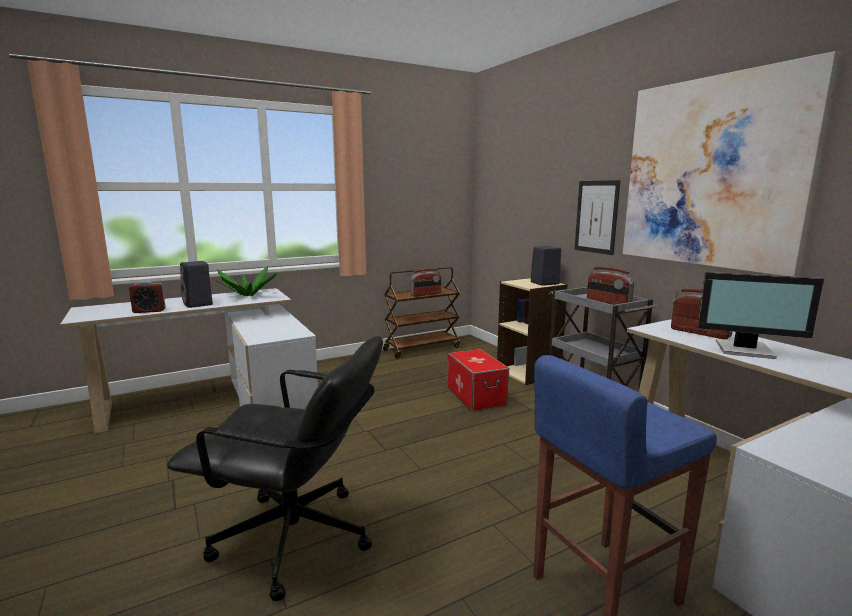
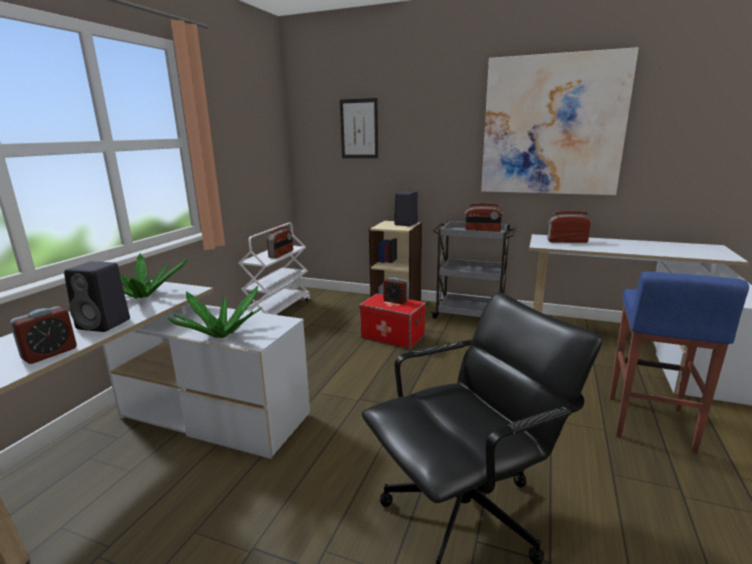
camera: 40 degrees left, 5 degrees up
brown cart [383,267,460,359] -> white cart [238,223,310,315]
picture [574,180,620,255] -> picture moved to [340,98,378,158]
monitor [698,272,824,359] -> none
none -> potted plant [167,286,263,338]
none -> alarm clock [383,278,408,304]

